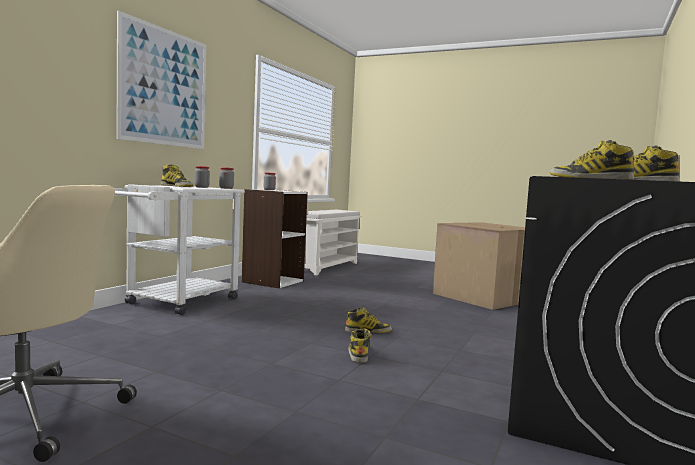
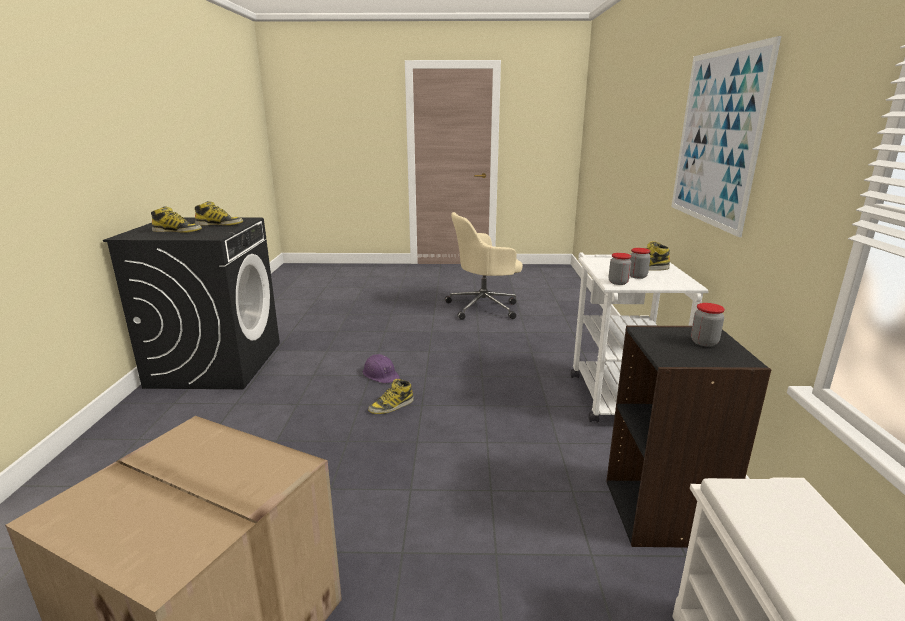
camera: 155 degrees right, 15 degrees up
white bookcase [241,189,308,288] -> black bookcase [606,325,772,548]
boot [348,328,371,363] -> purple hard hat [363,354,400,384]

